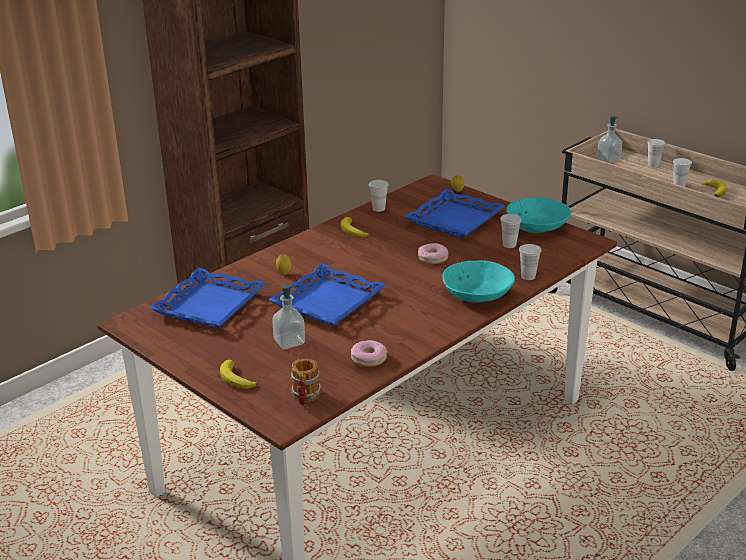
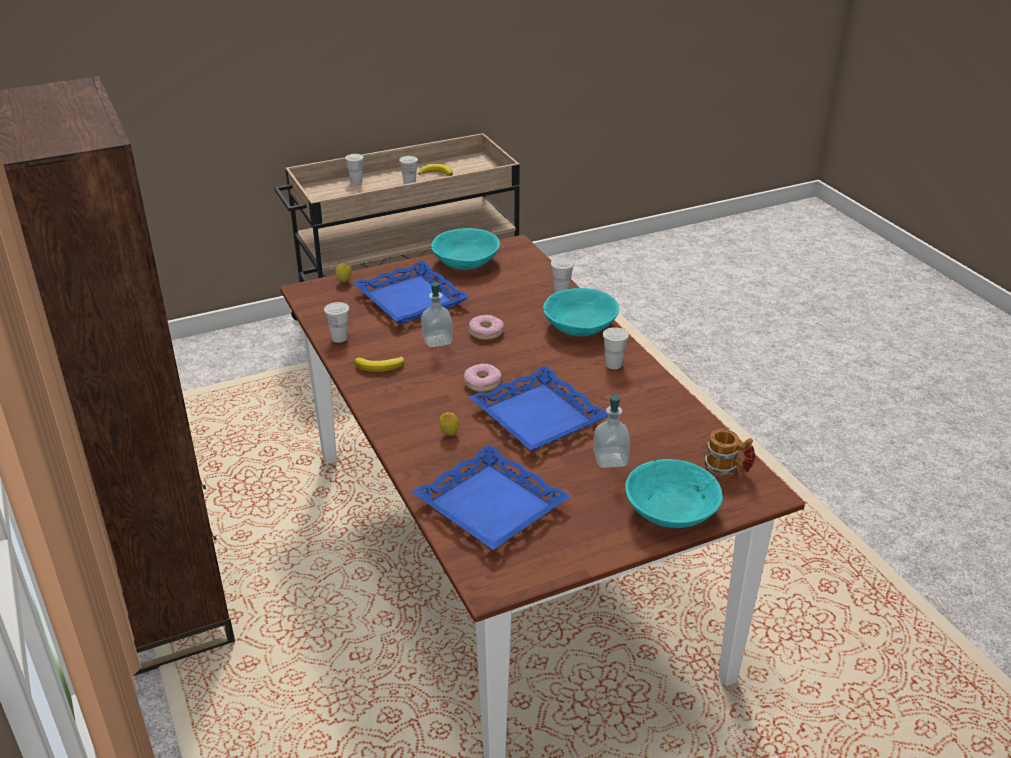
camera: 70 degrees left, 5 degrees up
banana [220,360,258,389] -> turquoise bowl [625,459,723,528]
donut [351,340,387,367] -> donut moved to [464,364,502,392]
white cup [500,214,522,248] -> white cup moved to [603,327,629,369]
soap dispenser [597,116,622,163] -> soap dispenser moved to [421,282,453,347]

